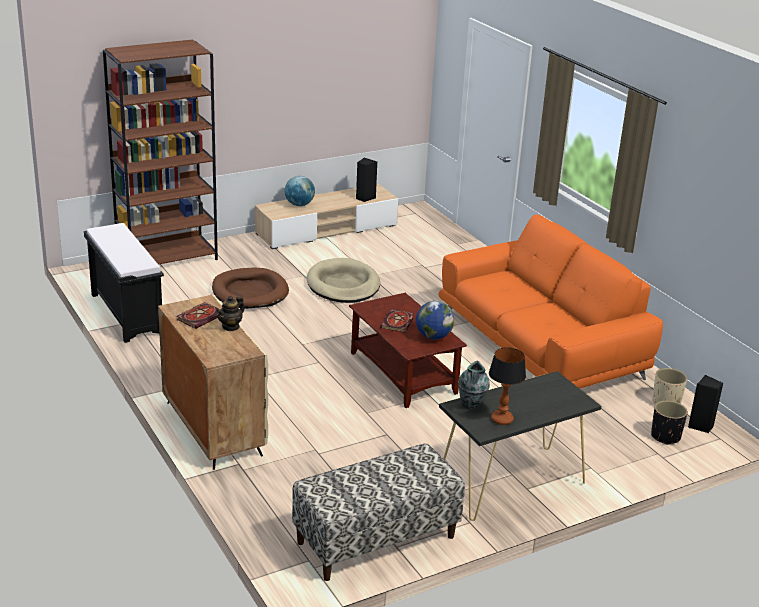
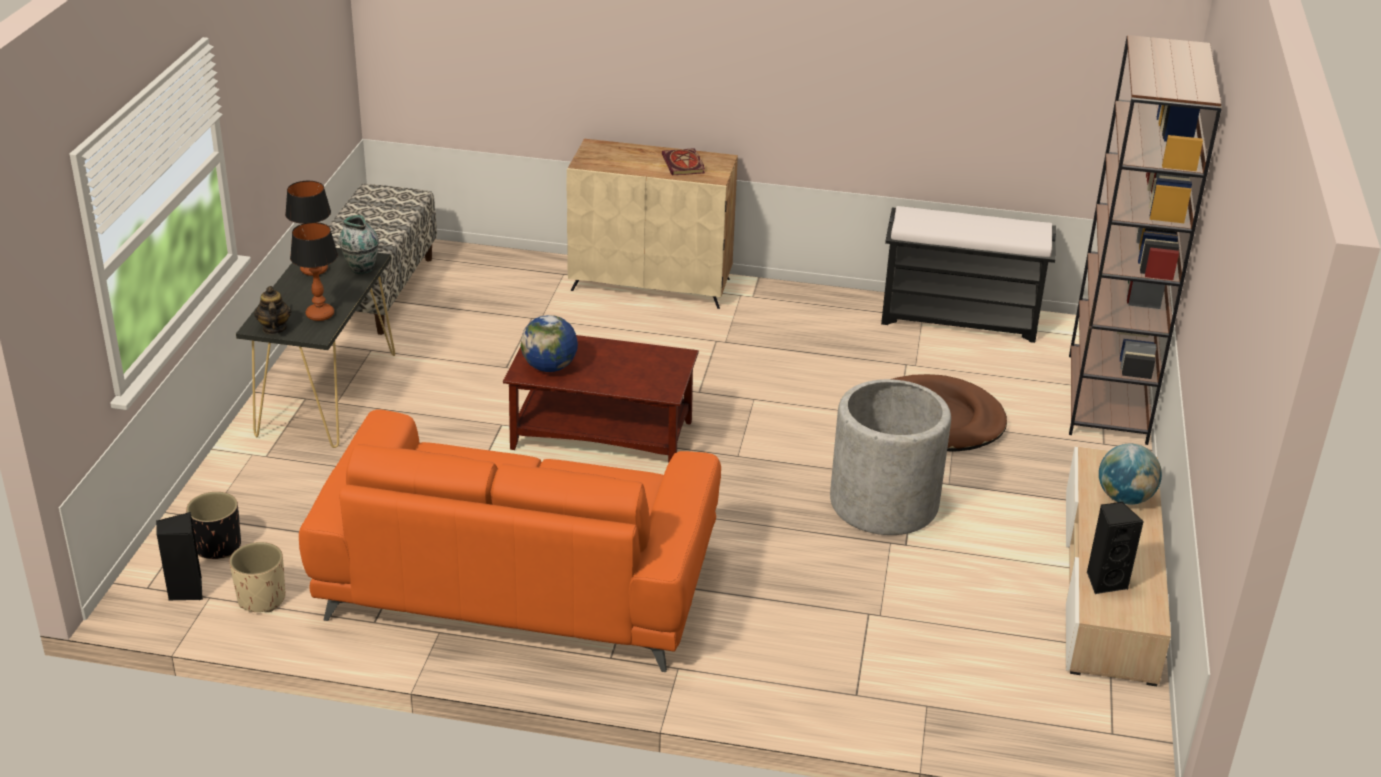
camera: 130 degrees right, 5 degrees up
teapot [216,296,244,331] -> teapot moved to [254,286,291,334]
beige dog bed [307,258,380,303] -> grey planter [830,379,951,535]
book [380,309,414,333] -> none
none -> table lamp [290,222,338,321]

